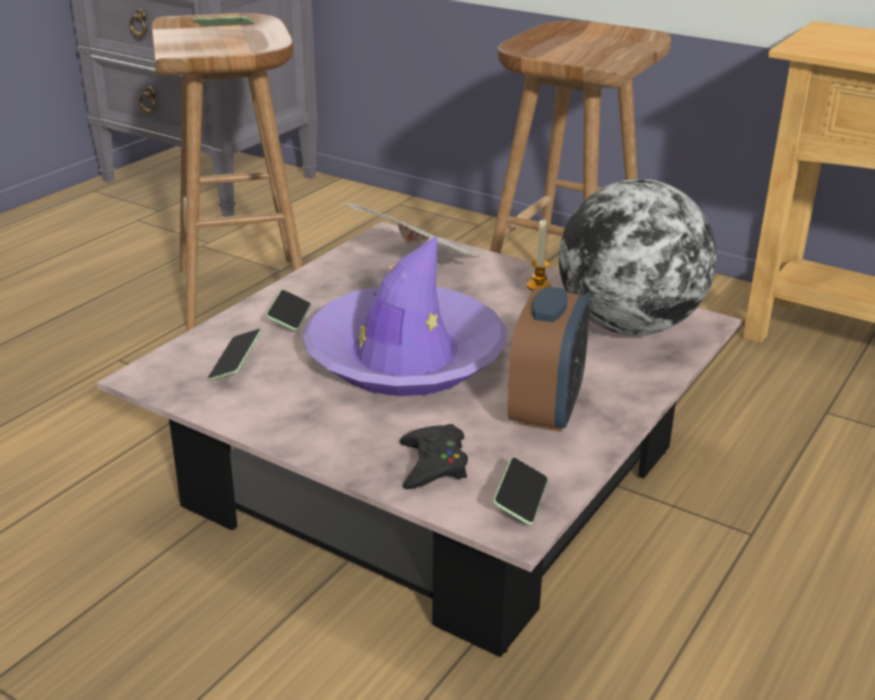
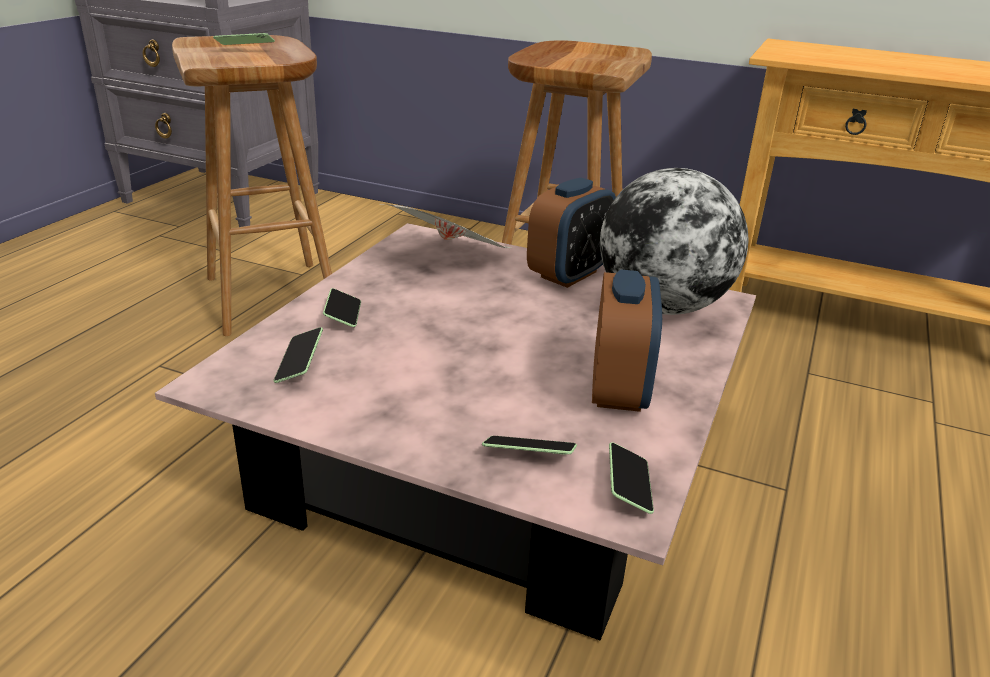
camera: 10 degrees left, 0 degrees up
purple hat [302,236,506,396] -> none
black game controller [399,424,468,489] -> phone [482,436,577,455]
candle [527,220,551,291] -> alarm clock [527,178,616,288]

